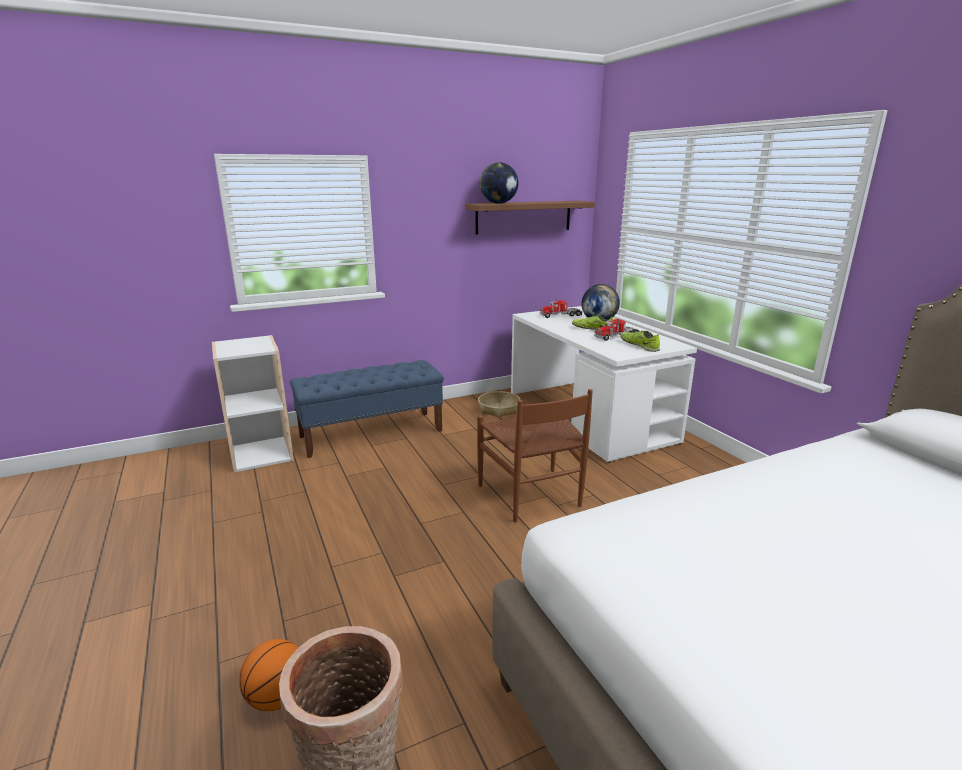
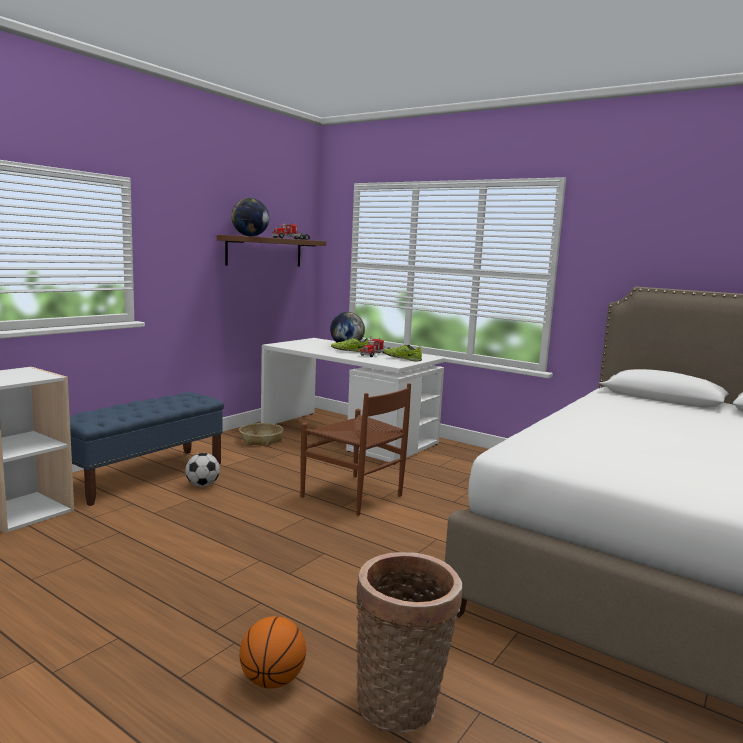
camera: 30 degrees left, 10 degrees down
toy truck [540,298,582,318] -> toy truck moved to [272,222,310,240]
none -> football [185,453,220,487]

